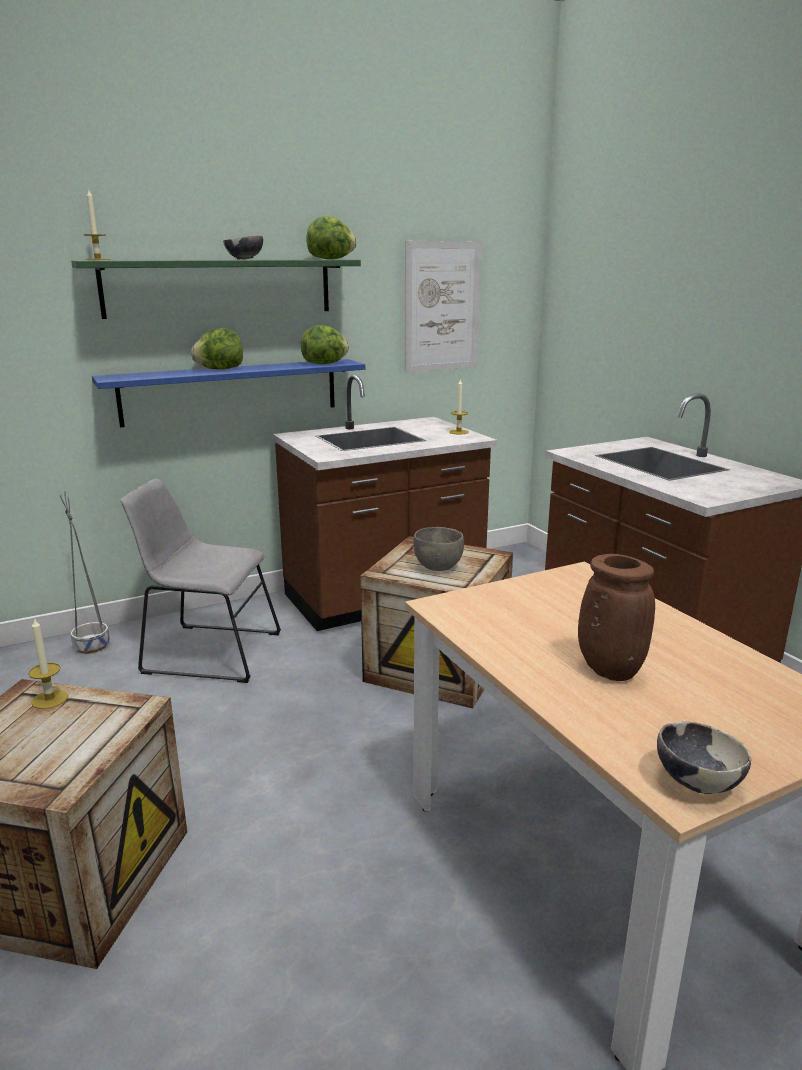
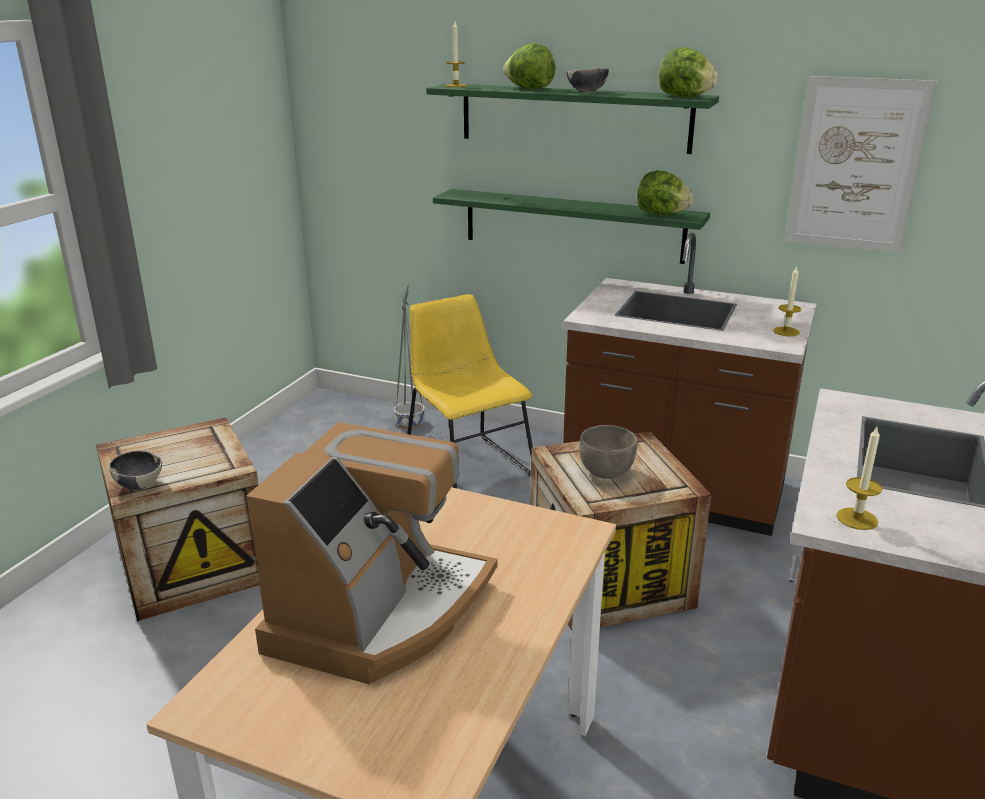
camera: 50 degrees right, 5 degrees up
candle [28,617,68,709] -> candle moved to [836,427,882,530]
blue shelf [92,359,365,427] -> green shelf [433,189,710,264]
grey chair [121,478,281,683] -> yellow chair [407,294,533,488]
lettuce [191,328,243,370] -> lettuce moved to [503,43,555,89]
brown vase [578,554,655,681] -> coffee machine [246,422,498,684]
bowl [657,721,751,794] -> bowl moved to [109,451,162,490]

